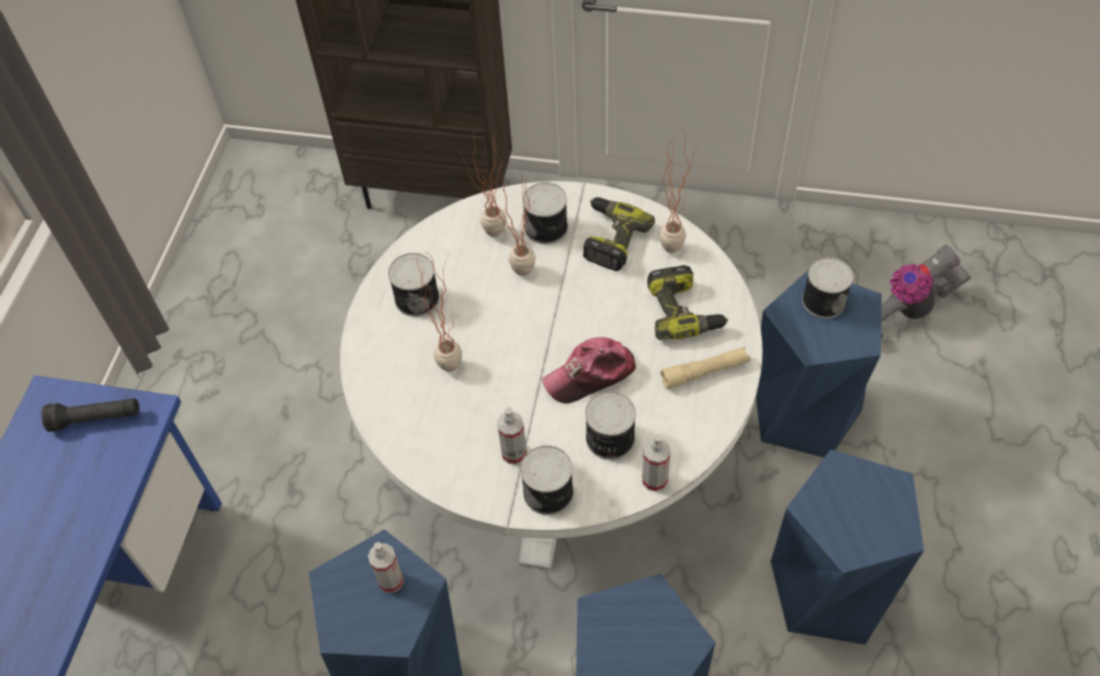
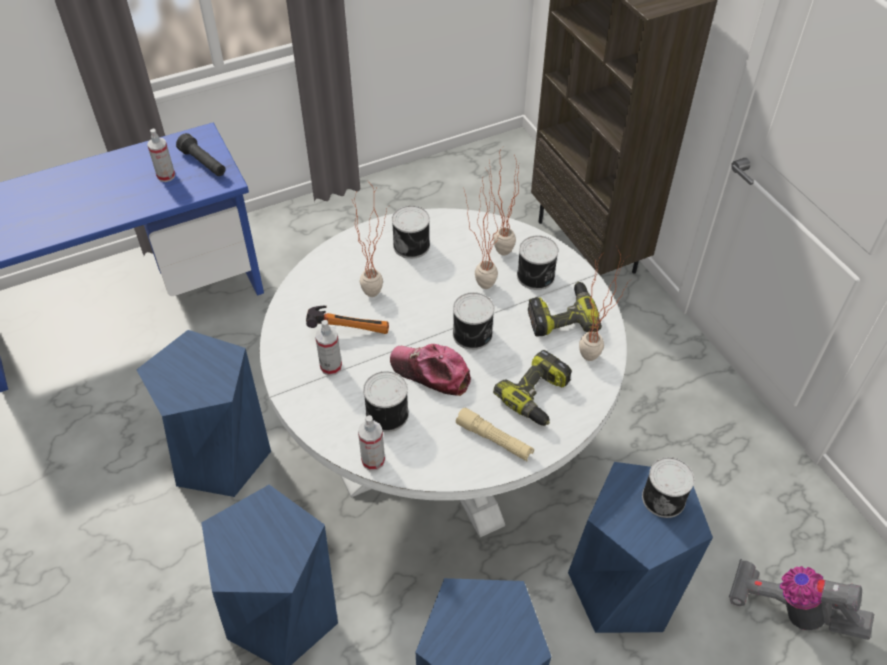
camera: 50 degrees right, 5 degrees down
spray bottle [368,542,404,593] -> spray bottle moved to [147,129,175,182]
can [520,445,574,515] -> can moved to [453,292,494,350]
none -> hammer [306,306,389,334]

